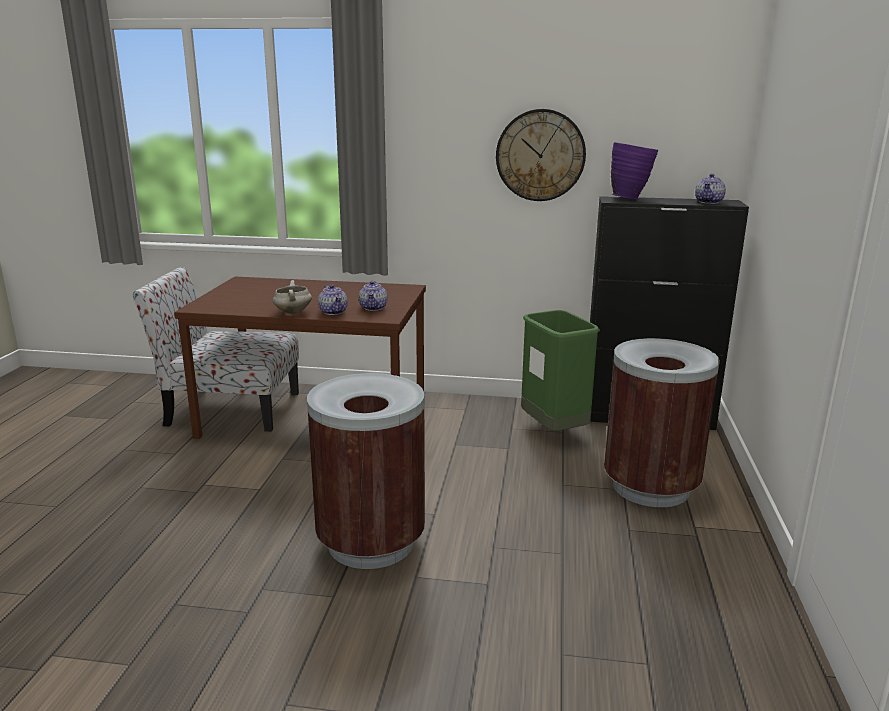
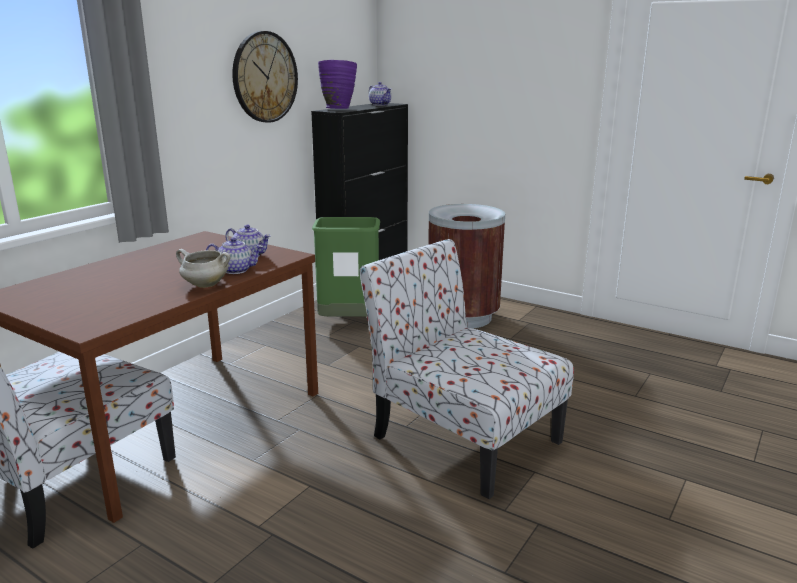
camera: 65 degrees left, 0 degrees up
brown trash can [307,373,425,569] -> chair [359,239,574,499]

